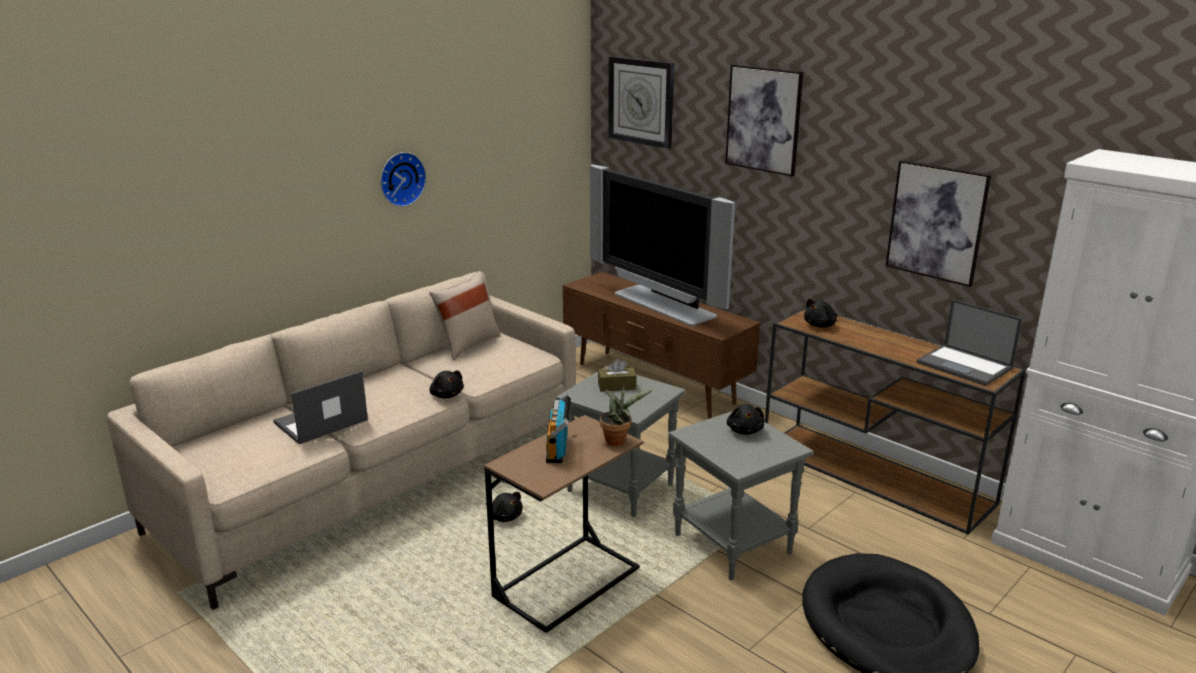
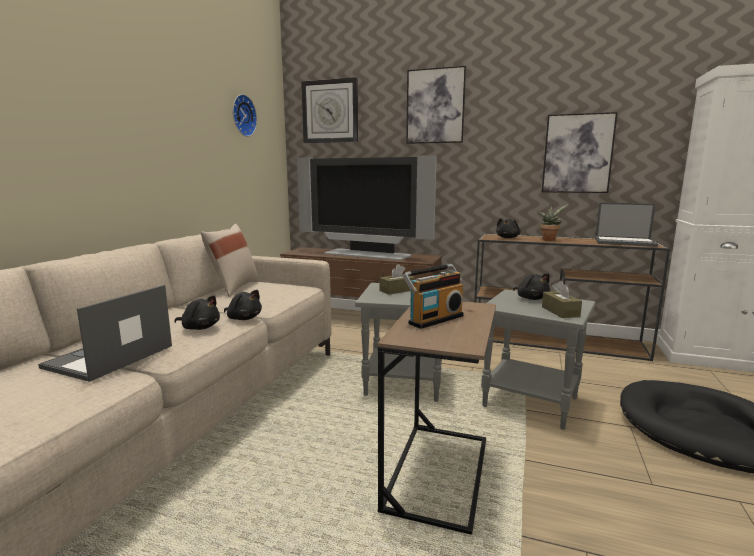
camera: 25 degrees left, 10 degrees down
wall clock [380,152,426,207] -> wall clock moved to [233,94,257,137]
black plush toy [486,492,523,522] -> black plush toy moved to [174,295,220,330]
radio [546,393,571,463] -> radio turned 105 degrees counterclockwise [403,264,464,329]
potted plant [600,386,653,446] -> potted plant moved to [537,204,568,241]
none -> brown tissue box [542,281,582,318]

